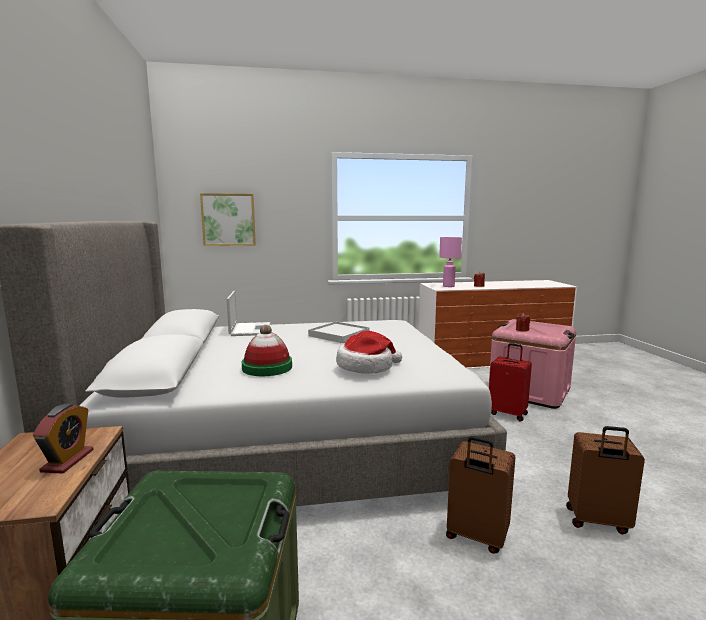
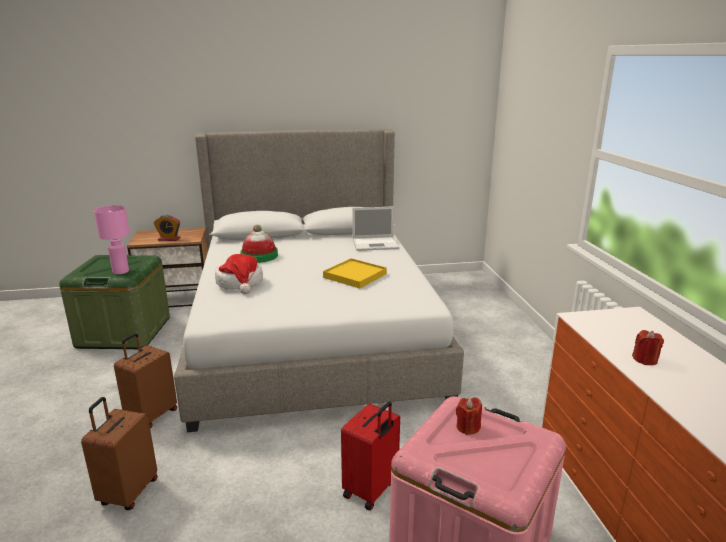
camera: 90 degrees right, 10 degrees up
picture [200,193,256,246] -> none
white tray [308,322,370,343] -> yellow tray [323,258,387,289]
pink table lamp [439,237,462,287] -> pink table lamp moved to [94,205,130,274]

